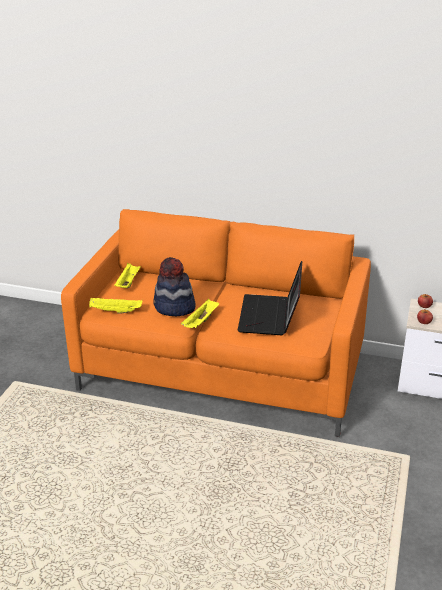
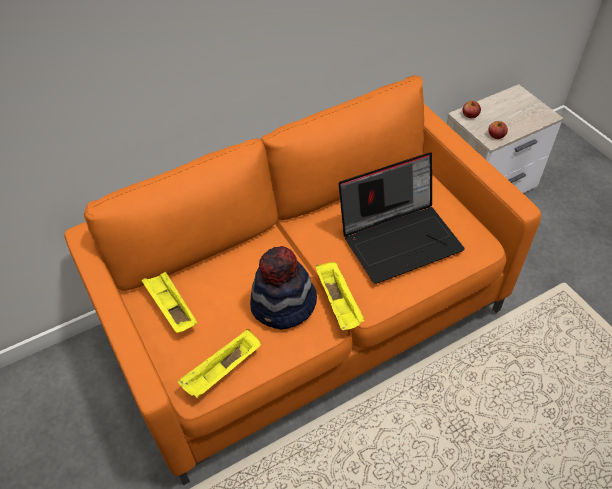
camera: 45 degrees left, 20 degrees up
laptop [237,261,302,335] -> laptop turned 75 degrees counterclockwise [339,152,465,284]

